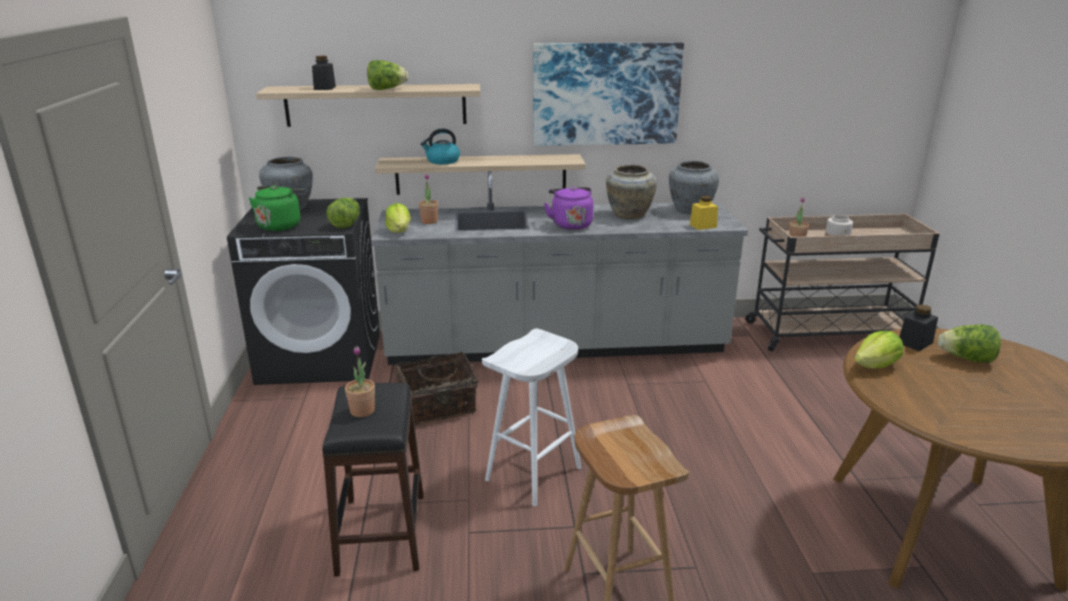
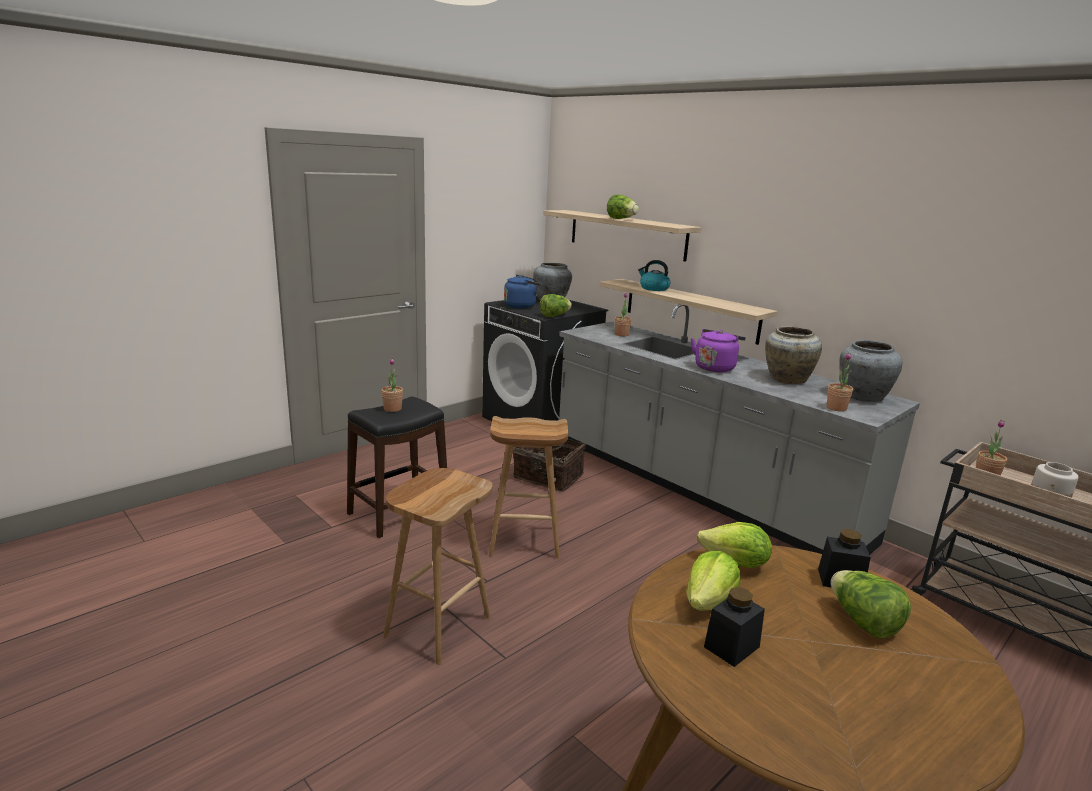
camera: 50 degrees right, 5 degrees down
green kettle [249,185,305,231] -> blue kettle [504,275,542,309]
black jar [312,56,336,90] -> black jar moved to [704,587,765,667]
lettuce [385,203,411,233] -> lettuce moved to [686,551,741,611]
white stool [482,328,581,507] -> brown stool [489,416,568,559]
picture [533,42,684,146] -> none
yellow jar [690,196,718,230] -> potted plant [827,353,853,412]

